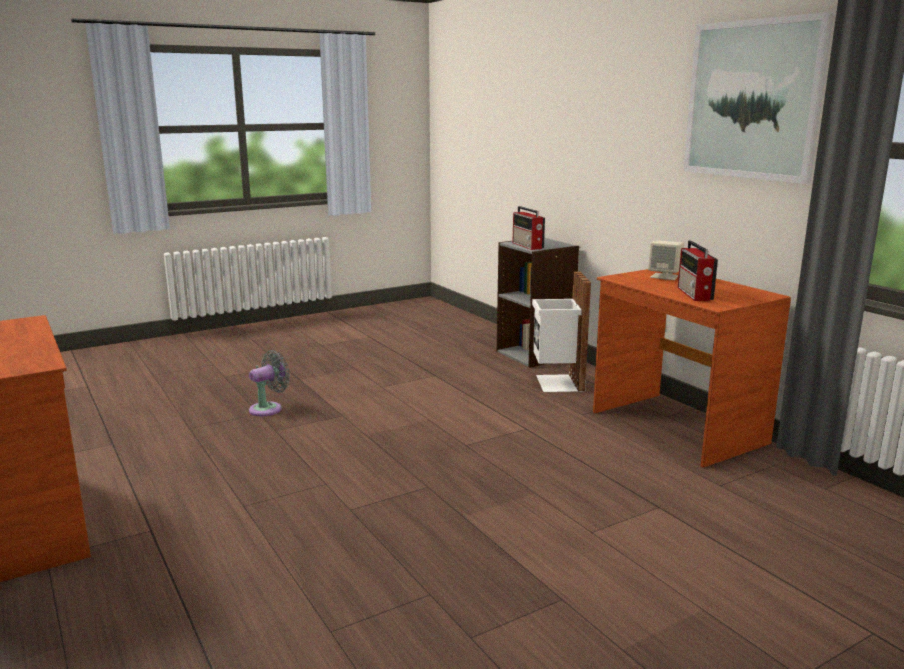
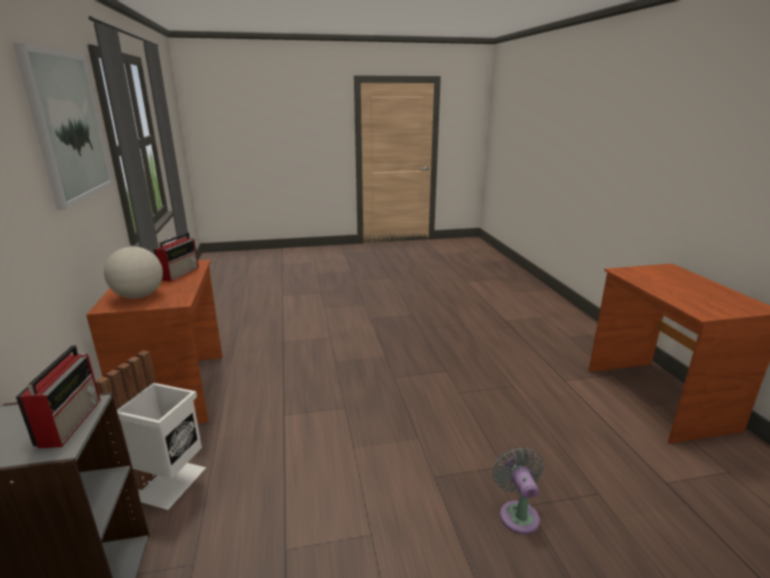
camera: 160 degrees left, 5 degrees up
grey fan [249,350,290,416] -> grey fan turned 105 degrees clockwise [492,447,544,534]
beige speaker [648,241,684,280] -> globe [104,246,163,299]

